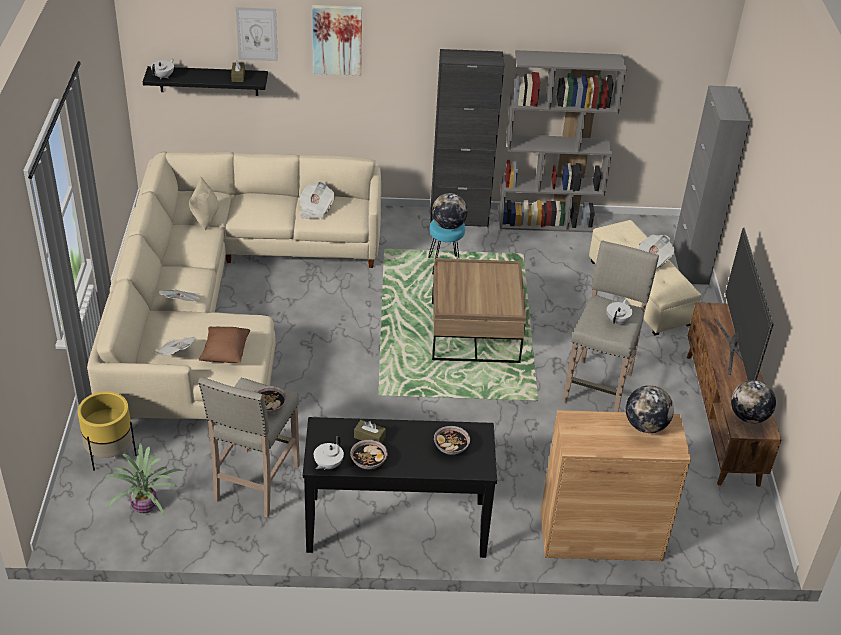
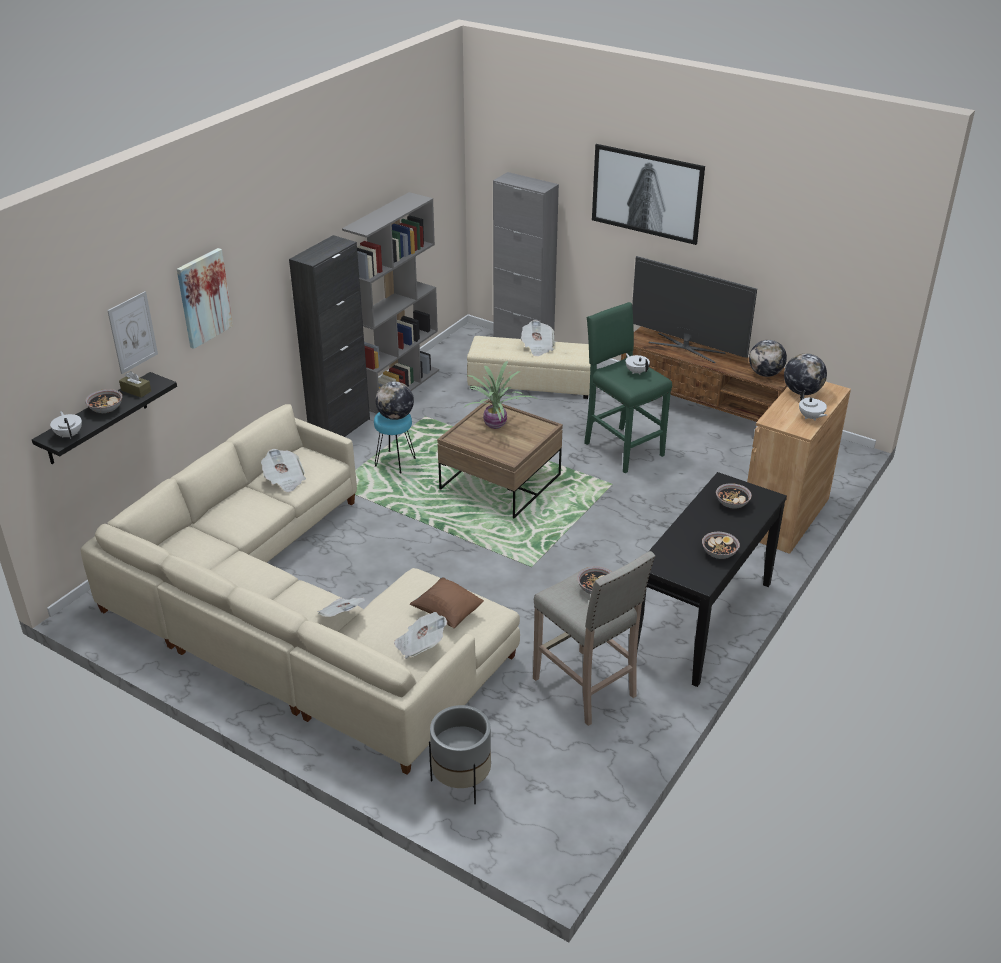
camera: 55 degrees left, 5 degrees down
yellow planter [78,391,137,470] -> grey planter [429,705,491,804]
potted plant [105,443,183,517] -> potted plant moved to [463,361,537,429]
beige pillow [189,176,219,230] -> none
white teapot [314,436,344,470] -> white teapot moved to [799,390,827,421]
brown tissue box [354,420,386,443] -> none
beige stool [563,240,659,412] -> green stool [584,302,672,473]
none -> bowl [85,389,122,413]
none -> picture [592,144,705,245]

